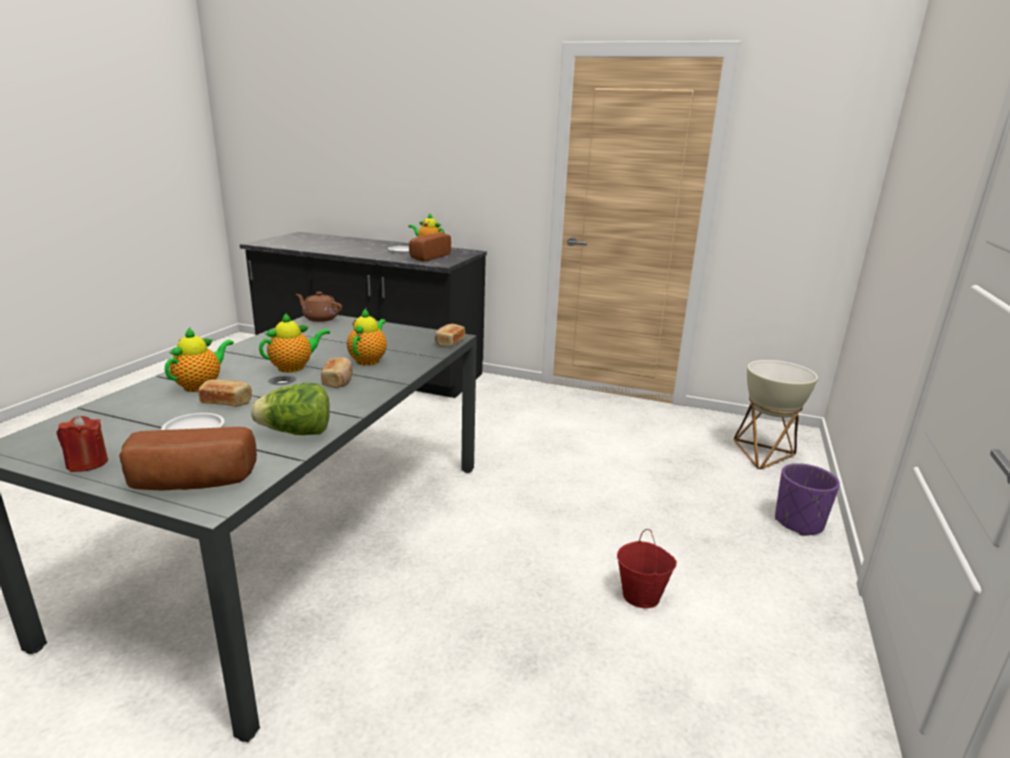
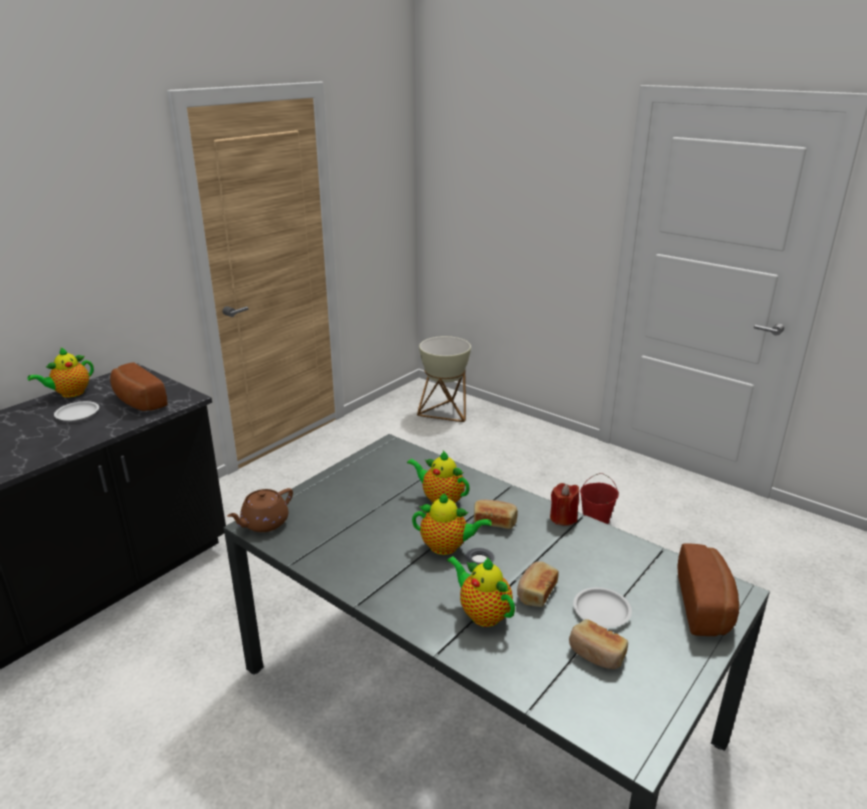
camera: 70 degrees left, 5 degrees up
red candle [56,415,108,472] -> red candle moved to [550,483,579,525]
lettuce [251,383,330,435] -> none
teapot [259,312,330,373] -> teapot turned 120 degrees clockwise [412,493,492,555]
bread [435,324,465,347] -> bread moved to [569,619,628,669]
purple planter [775,463,840,536] -> none

